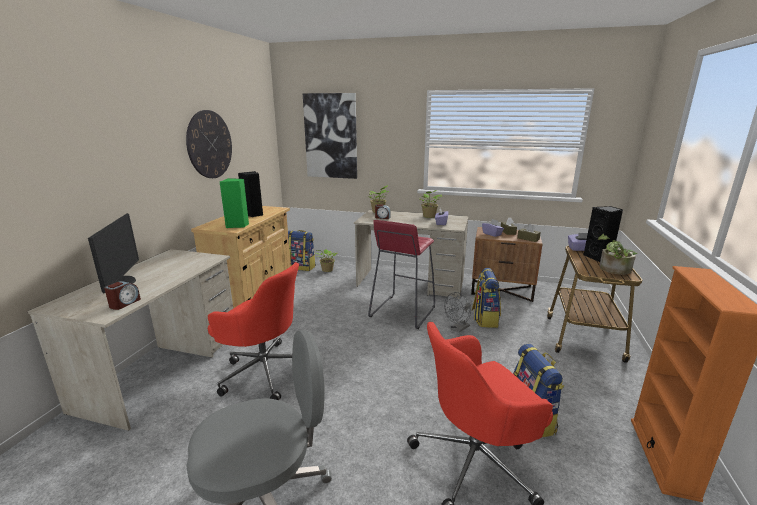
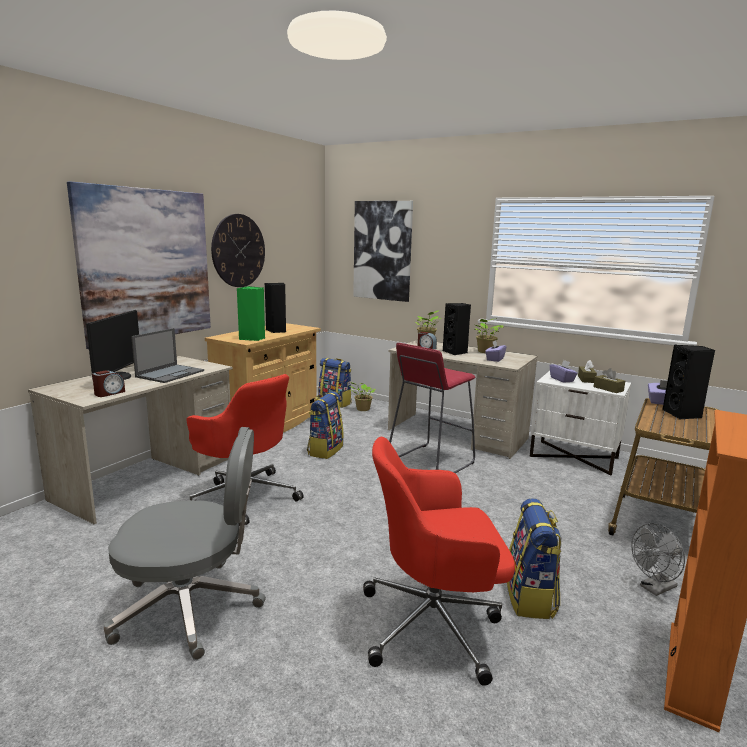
camera: 15 degrees right, 5 degrees down
grey fan [444,292,471,333] -> grey fan moved to [631,523,685,596]
brown nightstand [471,227,543,302] -> white nightstand [530,371,631,475]
backpack [472,268,501,328] -> backpack moved to [307,391,344,459]
potted plant [598,234,637,275] -> none
none -> picture [67,181,211,349]
none -> laptop [131,328,204,383]
none -> black speaker [443,303,471,355]

